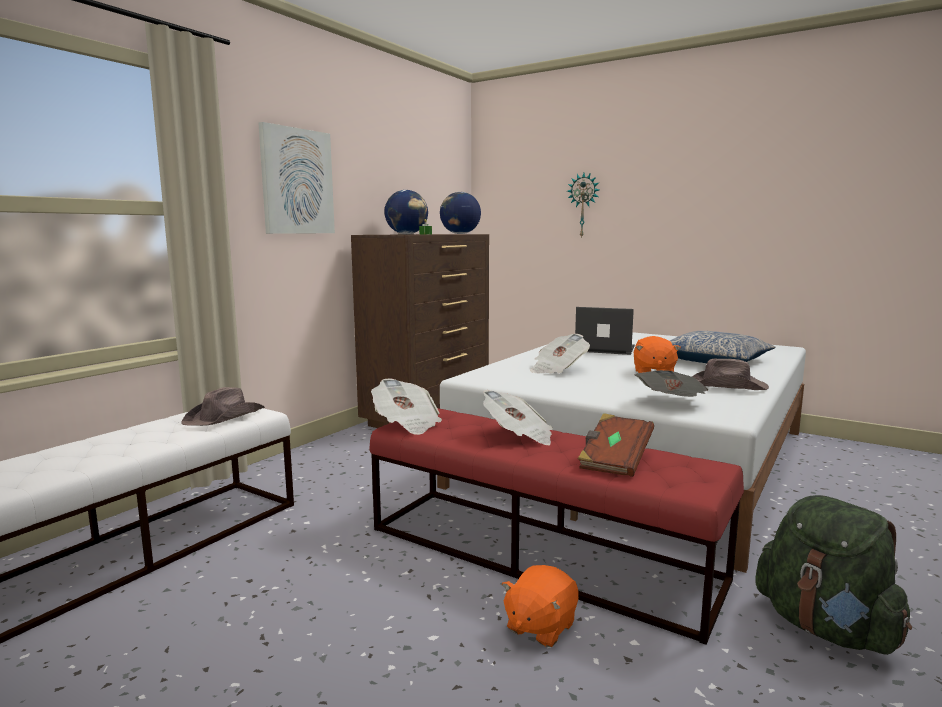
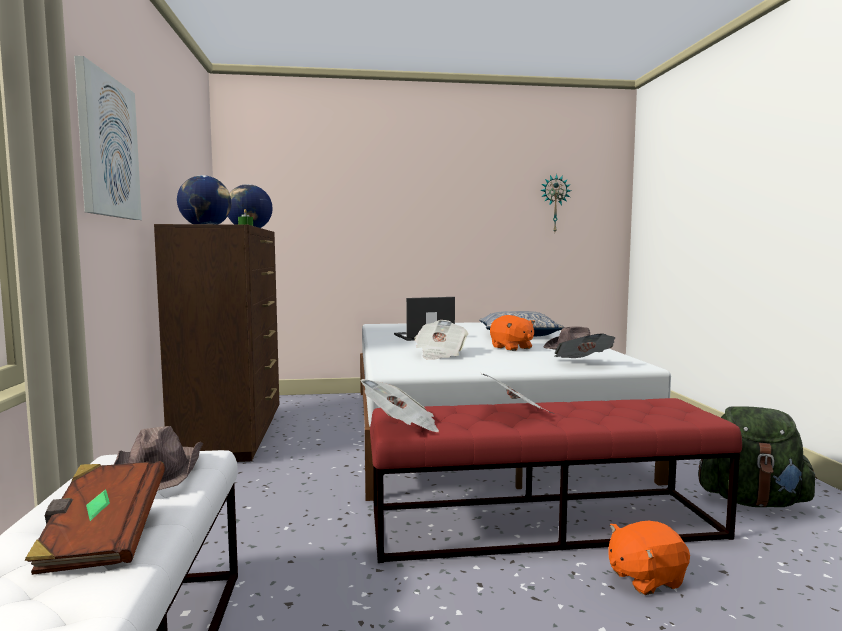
camera: 40 degrees left, 5 degrees down
orange plush toy [502,565,579,647] -> orange plush toy turned 75 degrees clockwise [608,521,690,595]
wall clock [567,173,599,239] -> wall clock moved to [540,174,571,232]
brown book [578,413,654,477] -> brown book moved to [24,461,165,575]

